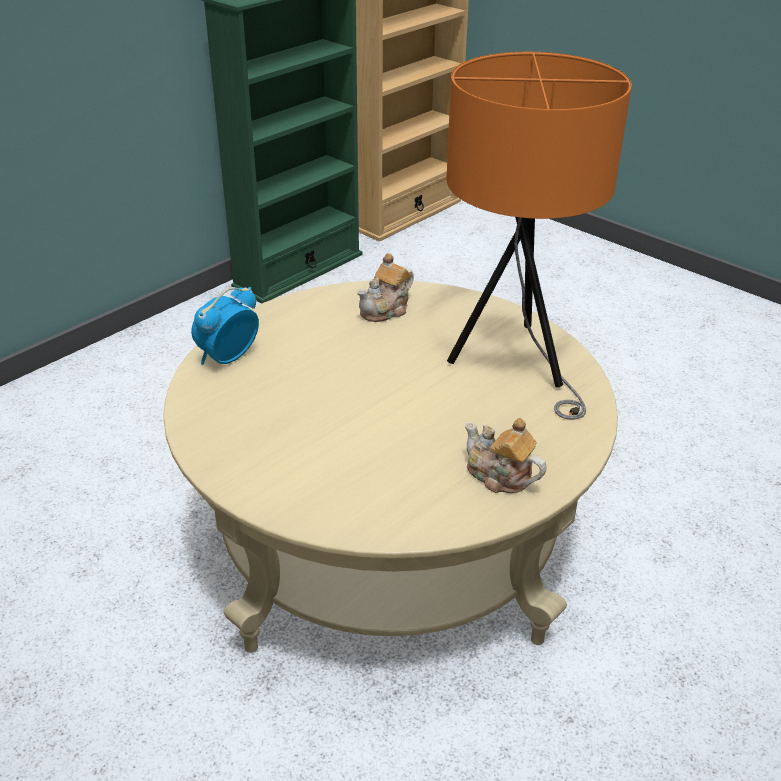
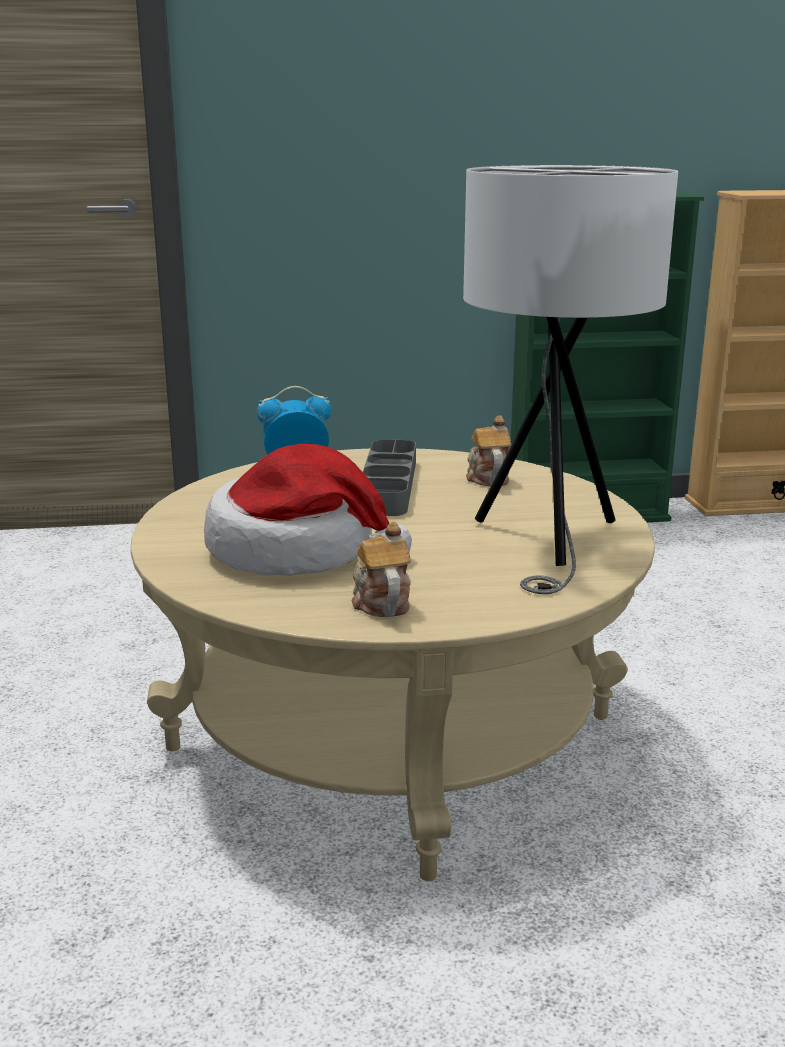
camera: 40 degrees right, 15 degrees down
teapot [357,253,414,322] -> teapot turned 90 degrees clockwise [466,415,511,486]
orange table lamp [446,52,632,419] -> white table lamp [463,165,678,594]
none -> hat [204,444,412,575]
none -> grey tray [363,439,416,516]

